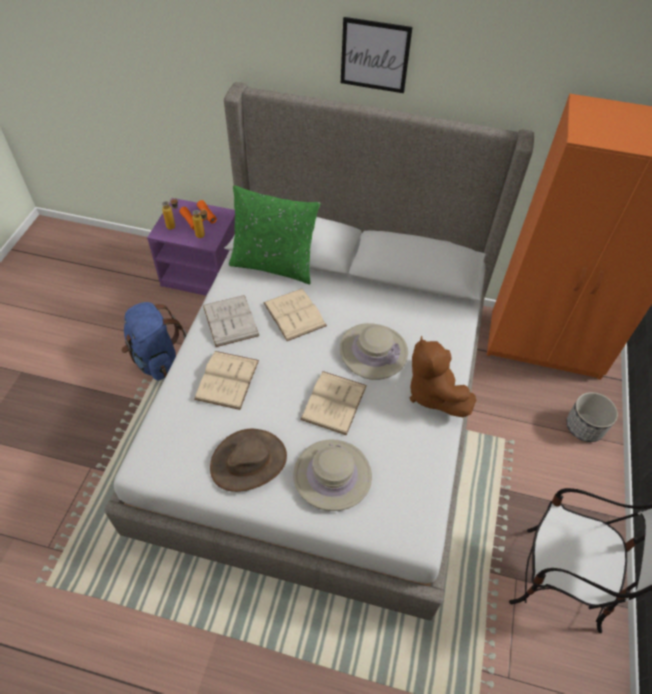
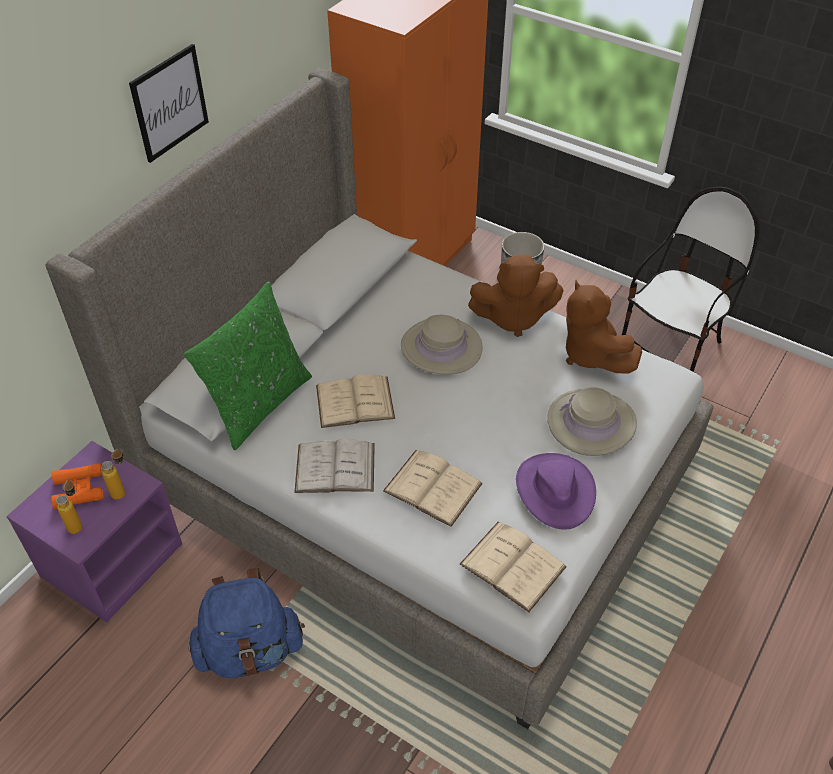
camera: 70 degrees left, 5 degrees down
brown hat [210,429,287,492] -> purple hat [516,453,596,530]
beige book [300,371,367,436] -> beige book moved to [460,522,567,612]
none -> brown plush toy [566,280,642,374]

